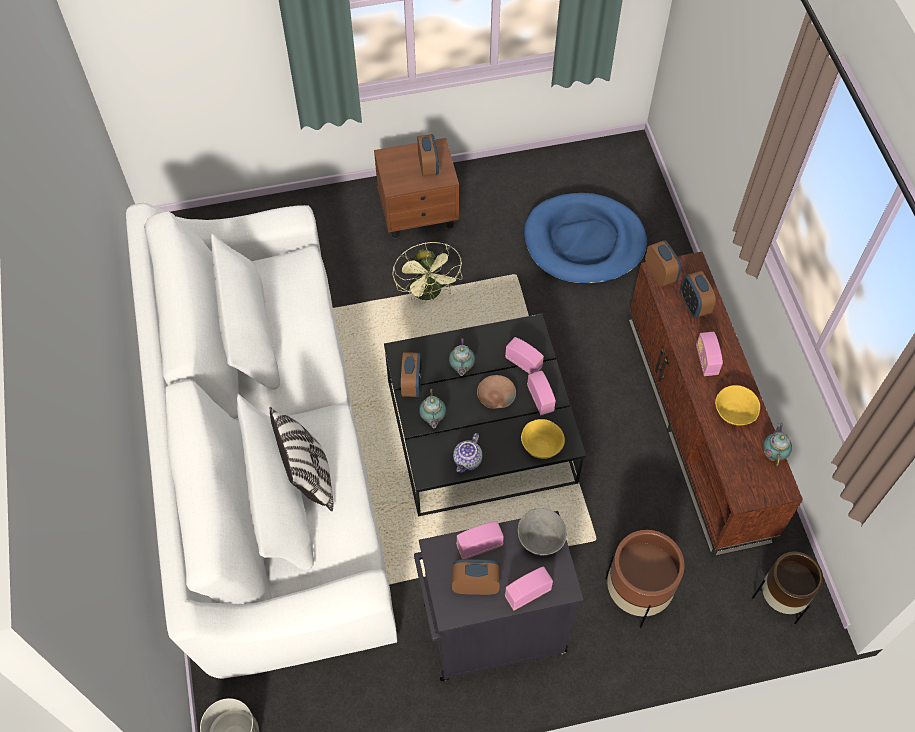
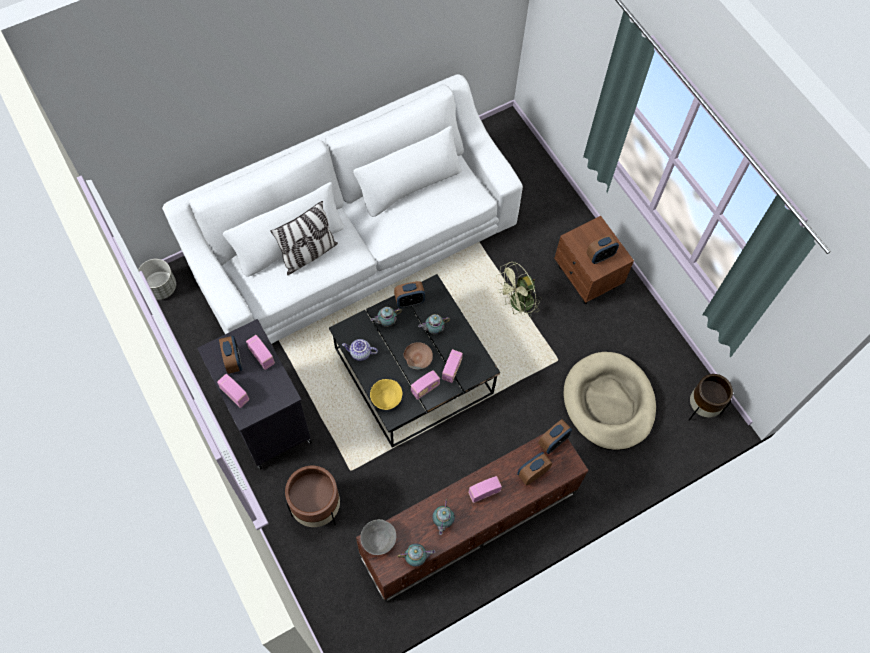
camera: 70 degrees right, 5 degrees up
grey bowl [518,508,567,555] -> grey bowl moved to [360,519,396,555]
blue dog bed [524,193,647,284] -> beige dog bed [563,352,656,450]
yellow bowl [715,385,760,425] -> teapot [432,499,455,535]
brown planter [752,552,823,624] -> brown planter moved to [689,374,733,421]

